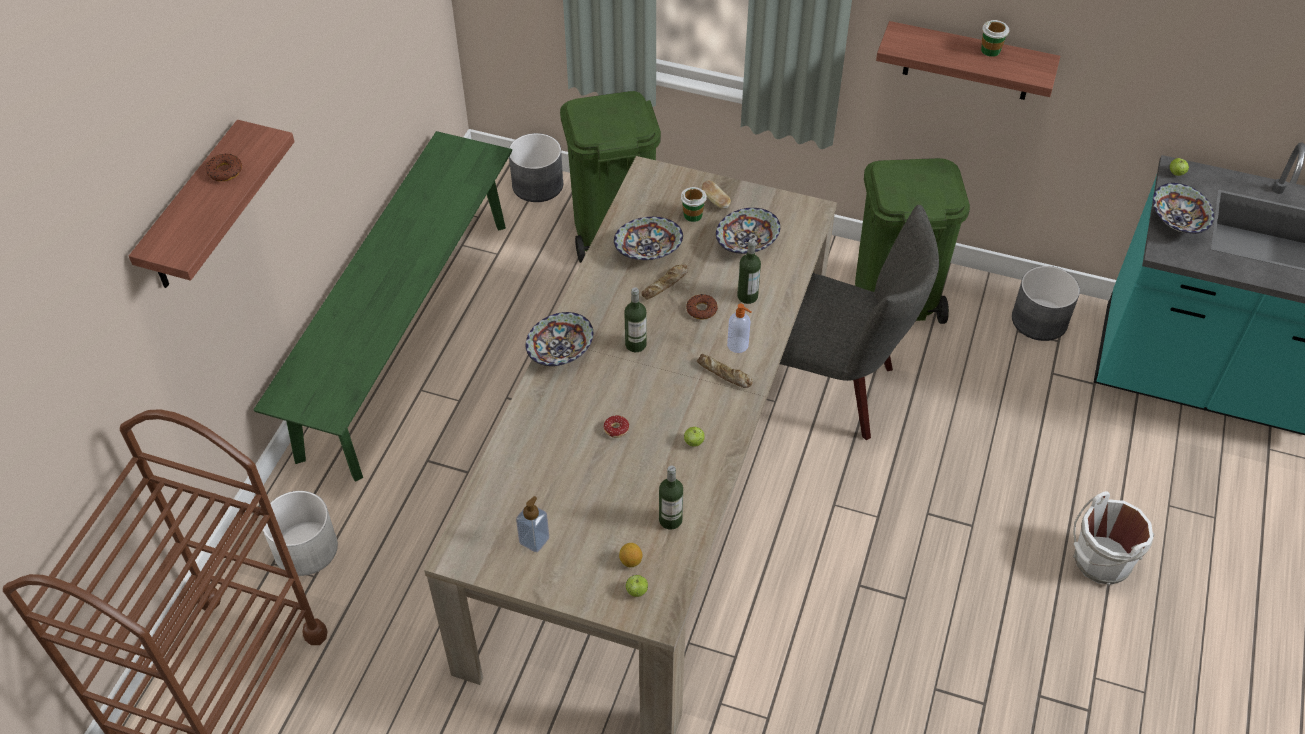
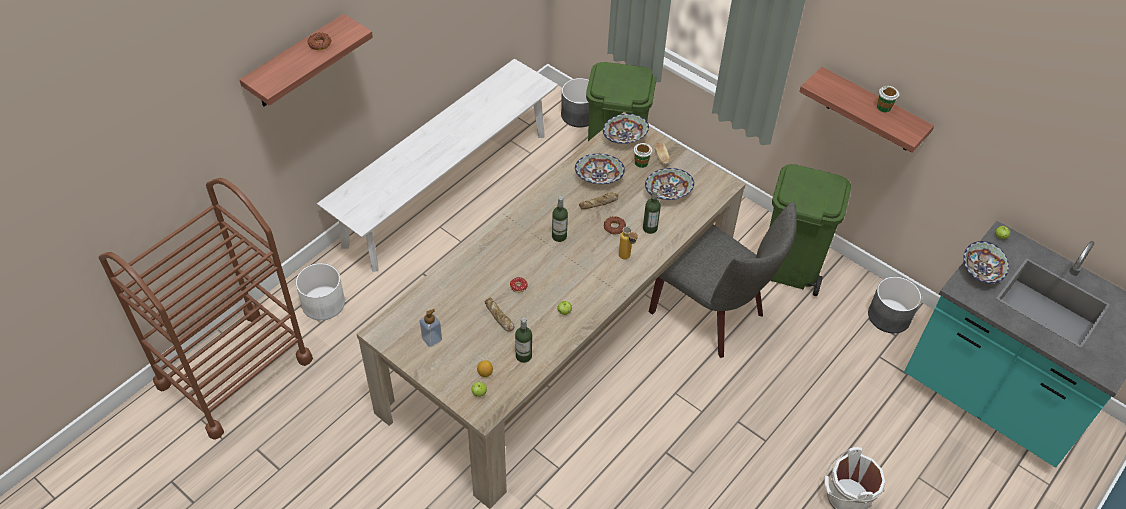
camera: 20 degrees right, 0 degrees up
green bench [253,131,512,482] -> white bench [317,59,558,272]
bowl [526,312,593,366] -> bowl moved to [603,114,649,144]
bread [697,354,752,388] -> bread moved to [485,298,514,332]
soap dispenser [727,303,751,353] -> bottle [619,227,638,259]

